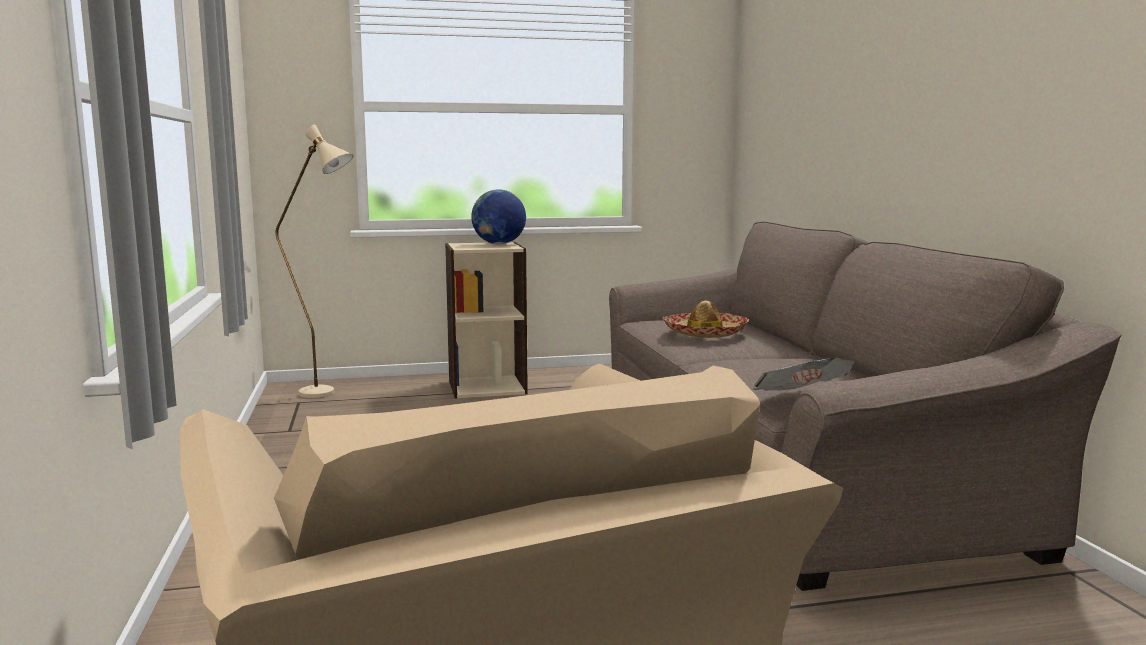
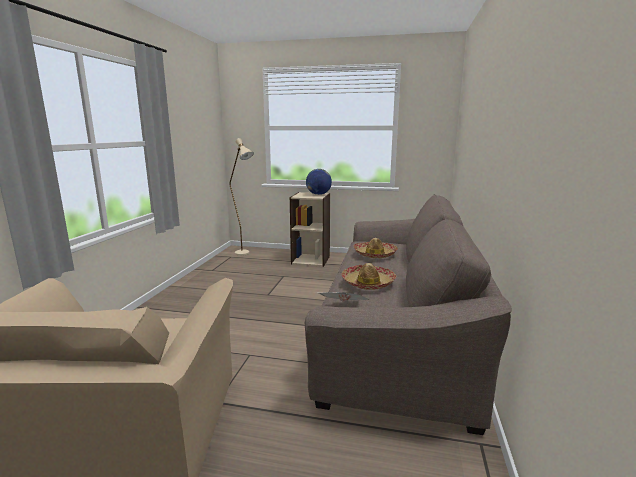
camera: 25 degrees right, 5 degrees up
none -> hat [342,263,396,290]

